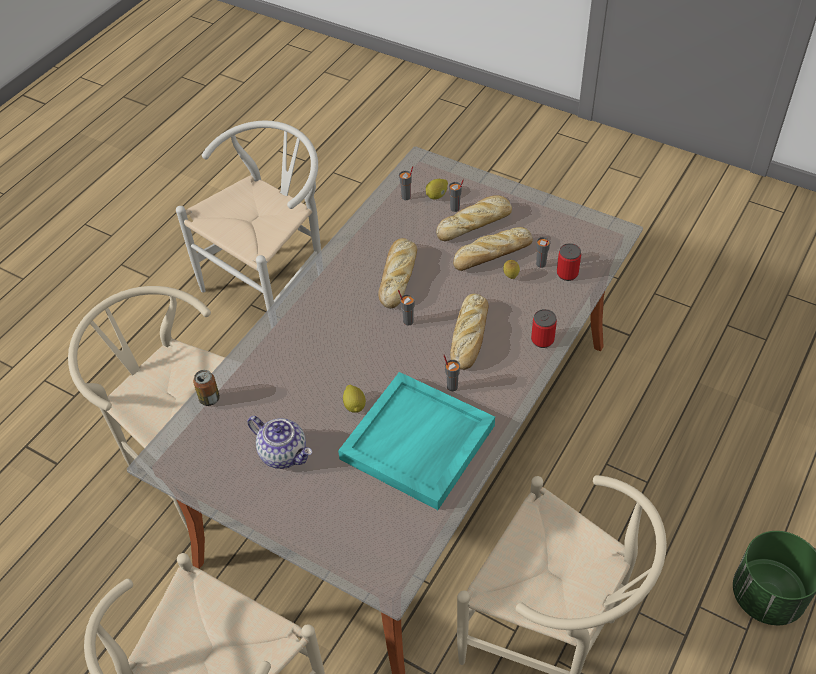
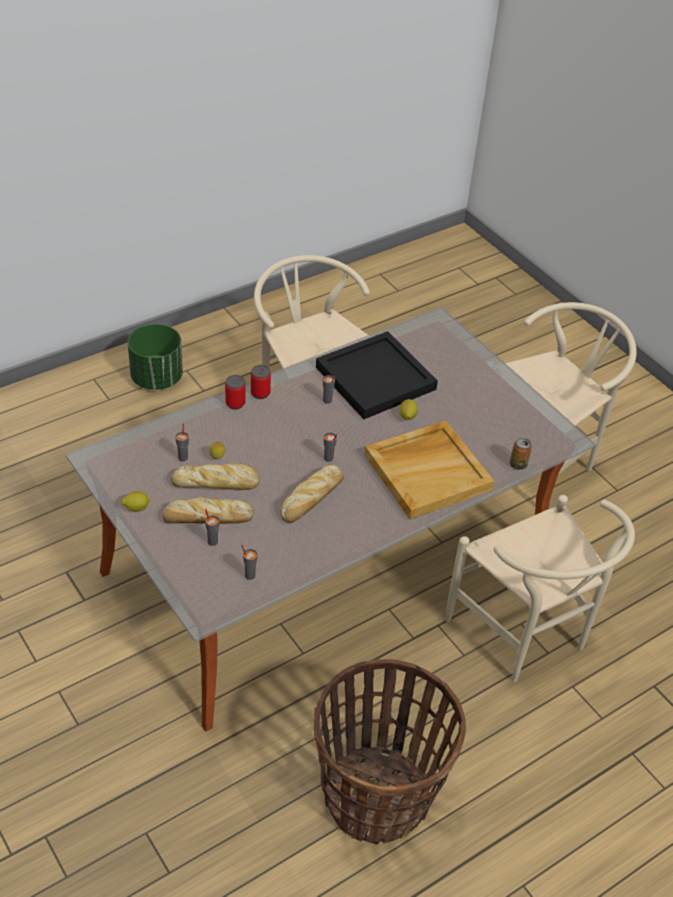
camera: 160 degrees left, 5 degrees down
white chair [176,121,321,311] -> basket [314,659,466,844]
teapot [247,416,312,469] -> none
turquoise tray [338,372,495,510] -> black tray [316,331,438,419]
lemon [426,179,448,199] -> lemon moved to [121,491,150,511]
bread [450,293,489,370] -> none
can [557,243,581,281] -> can moved to [251,365,271,399]
none -> beige tray [364,420,494,519]

